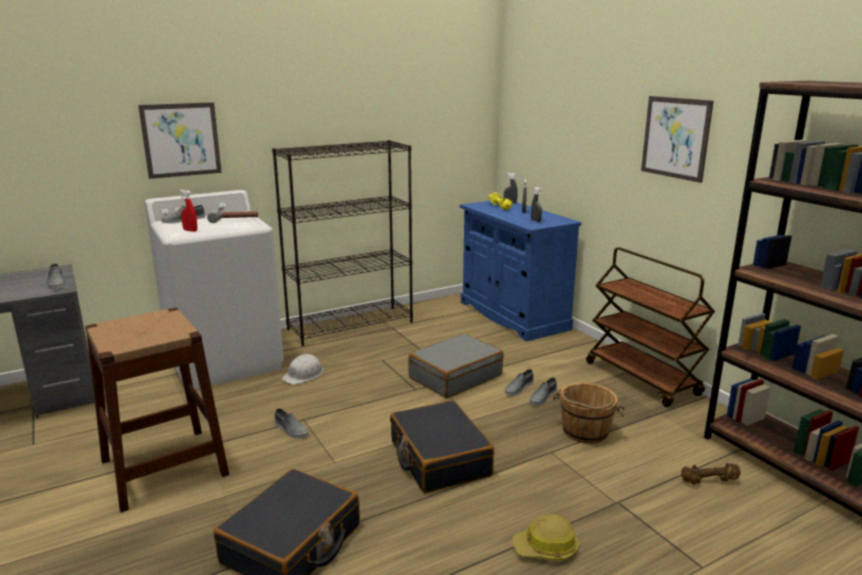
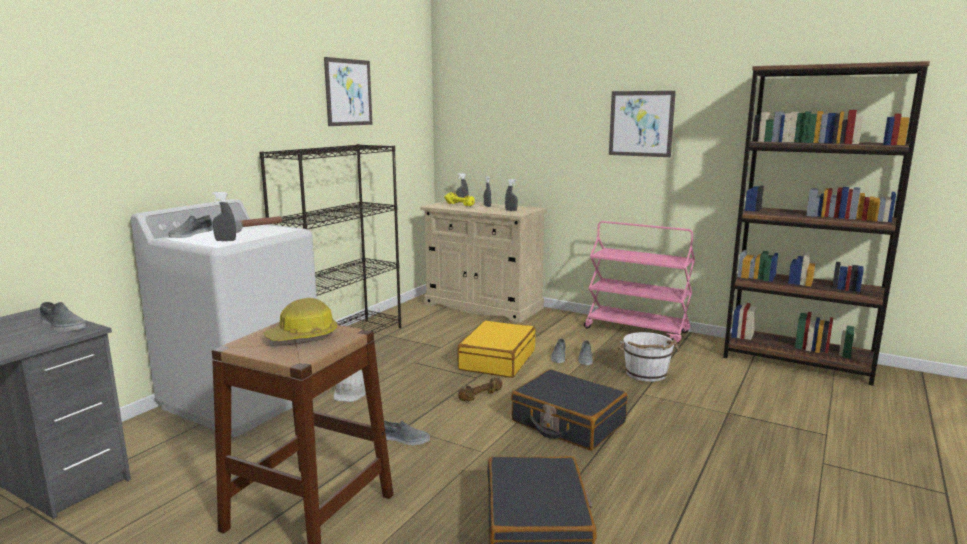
camera: 30 degrees left, 5 degrees down
picture [138,102,222,179] -> picture moved to [324,57,373,126]
red spray bottle [180,190,197,232] -> grey spray bottle [212,192,236,241]
grey suitcase [408,333,503,398] -> yellow suitcase [457,321,536,378]
blue cabinet [460,201,581,341] -> beige cabinet [420,201,547,323]
hard hat [513,514,579,560] -> hard hat moved to [264,298,337,341]
brown bucket [552,383,625,443] -> white bucket [616,332,680,382]
brown cart [586,247,715,407] -> pink cart [584,221,695,343]
brown dumbbell [681,463,741,484] -> brown dumbbell moved to [458,378,502,401]

